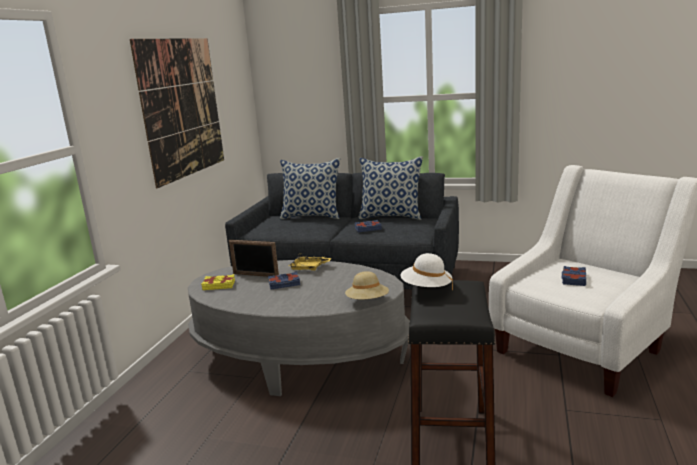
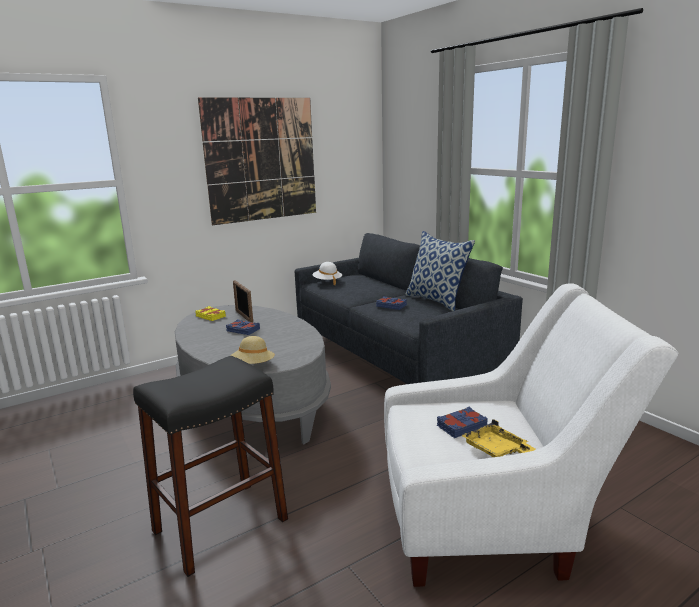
camera: 40 degrees right, 0 degrees up
pillow [280,158,340,220] -> none
yellow tray [289,254,332,271] -> yellow tray moved to [461,419,535,457]
white hat [401,253,453,290] -> white hat moved to [312,262,342,285]

